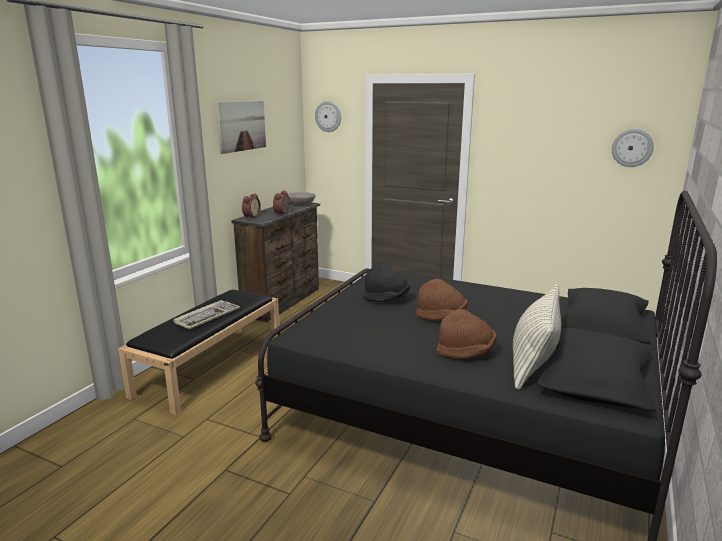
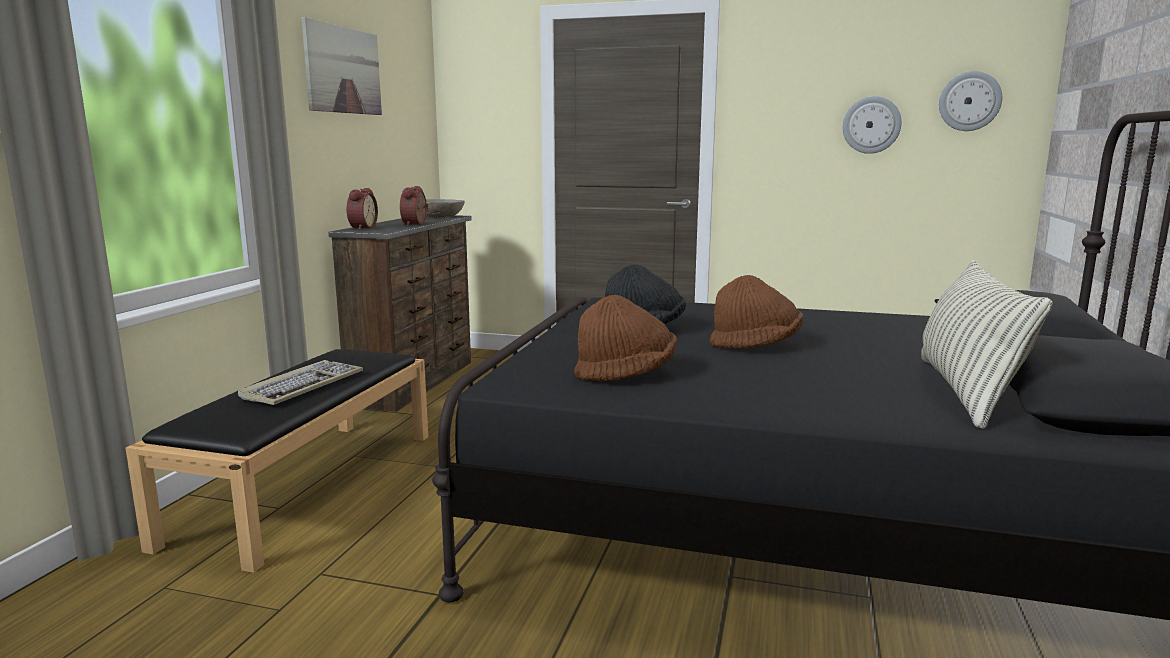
camera: 10 degrees left, 5 degrees down
wall clock [315,101,341,132] -> wall clock moved to [843,96,902,154]
brown hat [436,309,497,359] -> brown hat moved to [574,295,677,381]

